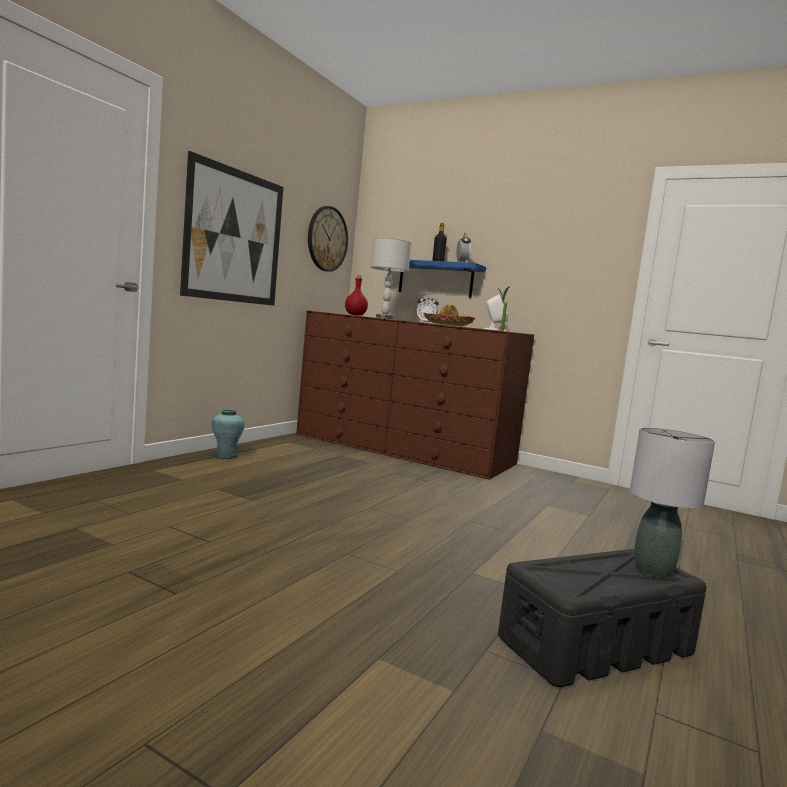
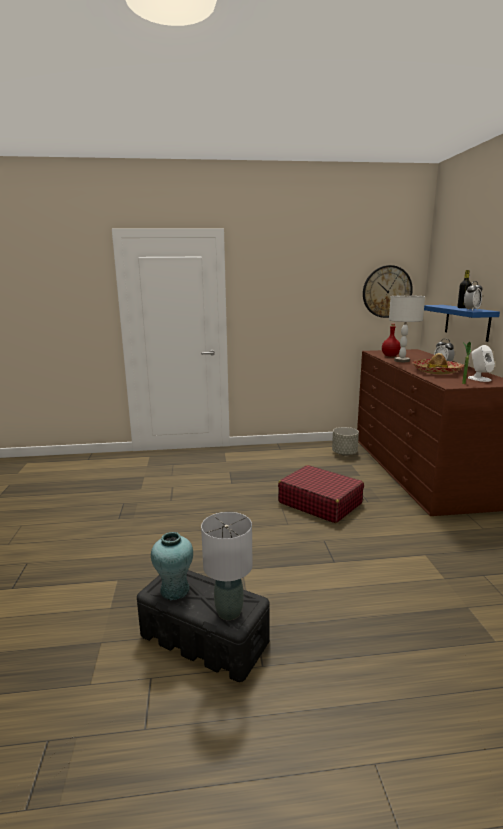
camera: 55 degrees right, 10 degrees up
picture [180,151,283,306] -> none
turquoise vase [212,409,245,459] -> turquoise vase moved to [151,532,193,601]
none -> red suitcase [278,465,364,523]
none -> grey planter [332,427,359,456]

